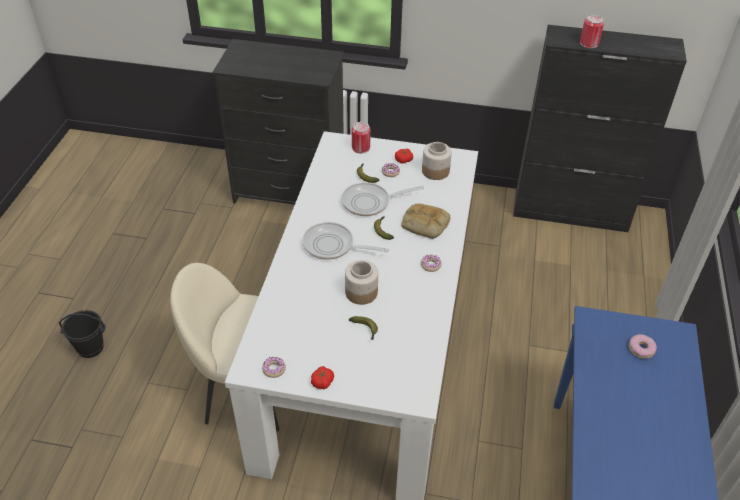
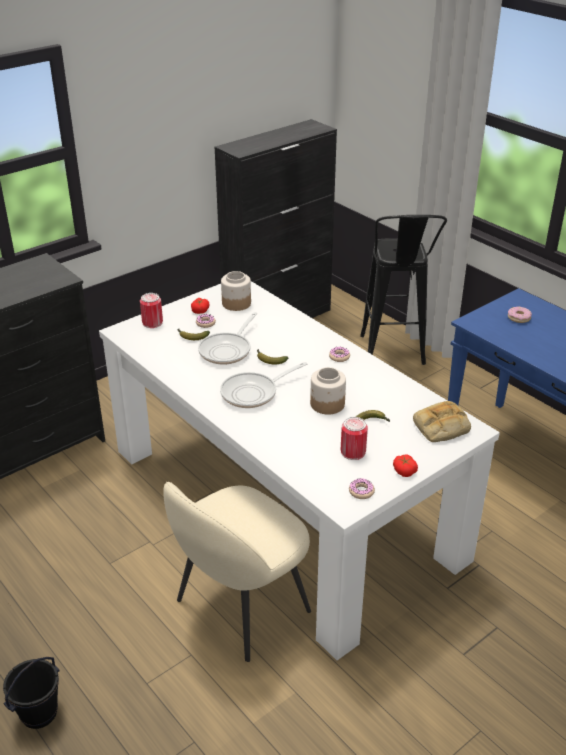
camera: 50 degrees left, 10 degrees down
bread [401,203,451,239] -> bread moved to [413,401,471,442]
can [580,15,604,48] -> can moved to [341,417,368,460]
none -> black stool [360,215,447,365]

